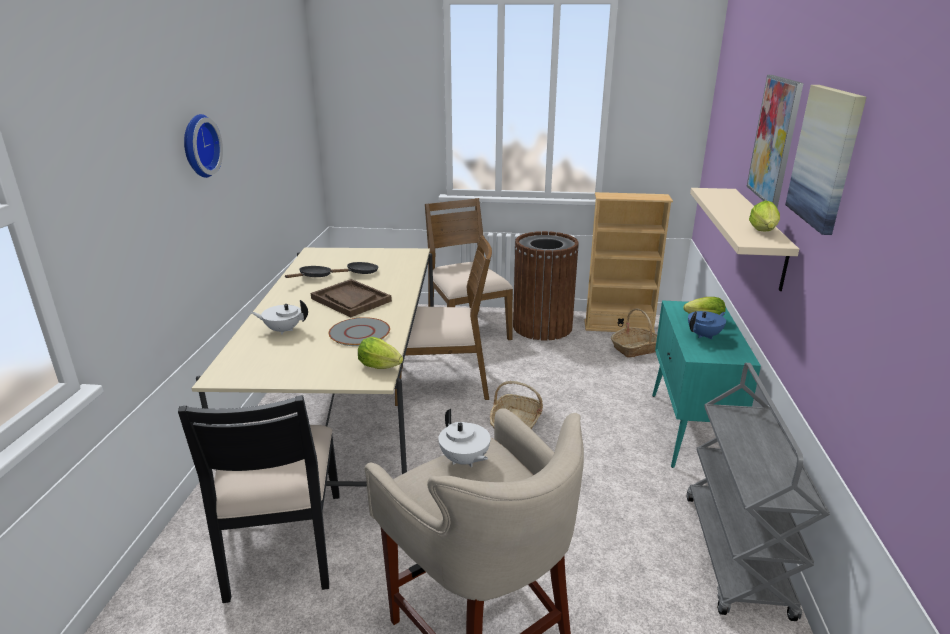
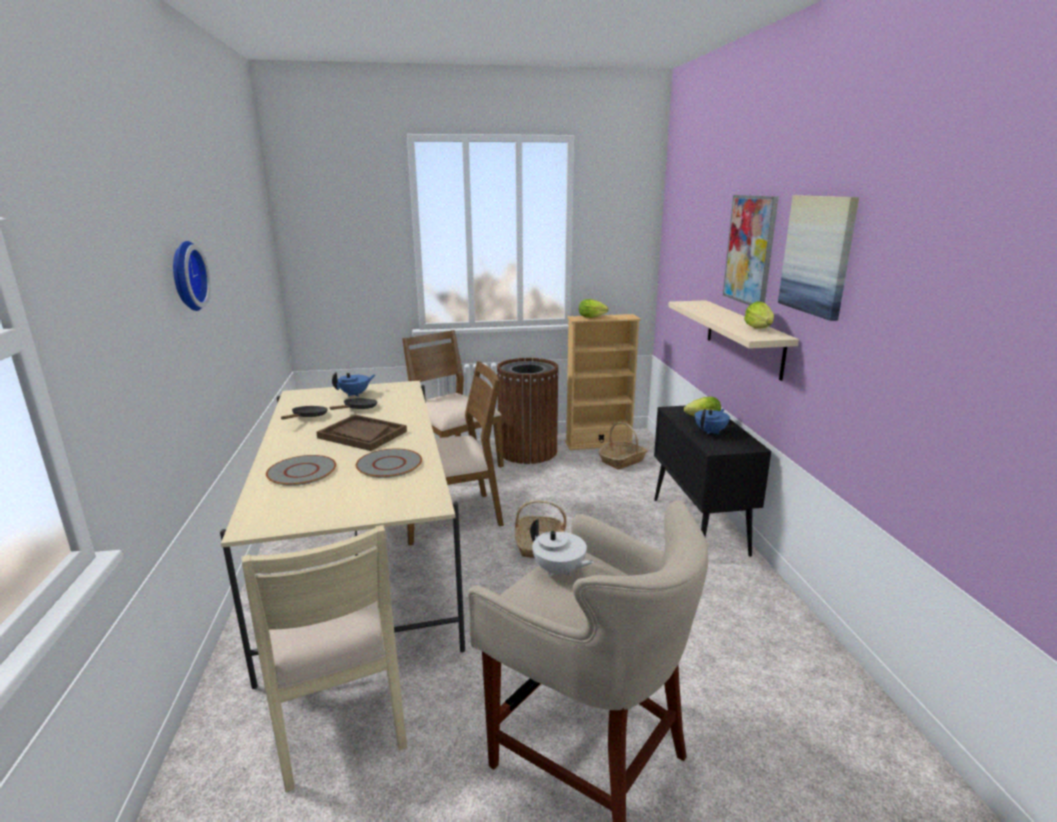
camera: 15 degrees left, 5 degrees down
black chair [178,395,340,603] -> beige chair [241,525,407,792]
white teapot [251,300,308,335] -> grey plate [266,455,336,486]
lettuce [358,337,403,369] -> lettuce moved to [579,299,609,318]
turquoise cabinet [652,301,761,468] -> black cabinet [654,405,771,557]
grey cart [686,363,830,621] -> none
none -> blue teapot [332,372,375,397]

